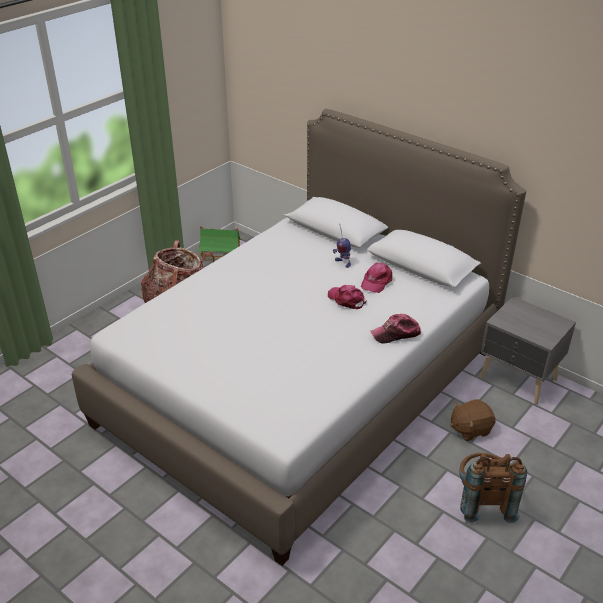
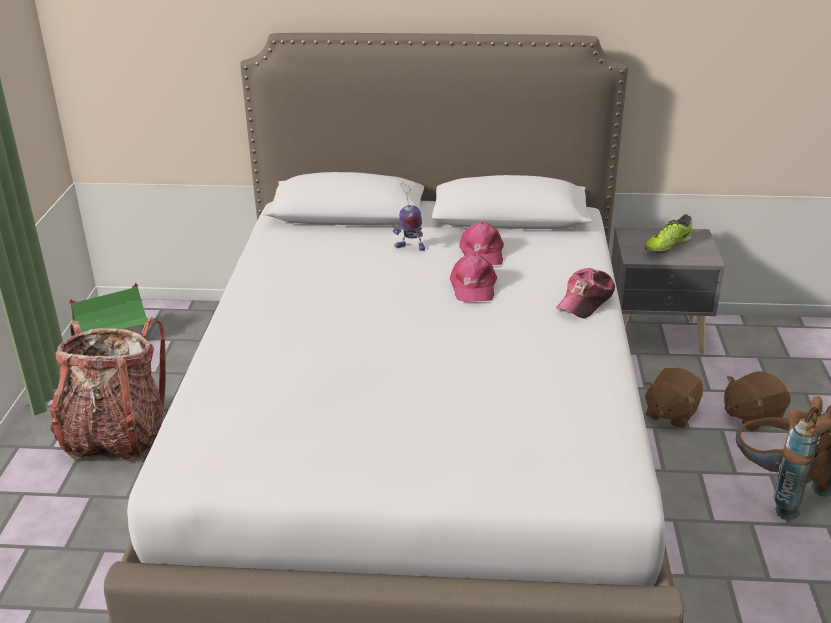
camera: 35 degrees left, 5 degrees down
pink cap [328,285,367,309] -> pink cap turned 105 degrees counterclockwise [450,254,497,302]
none -> shoe [645,214,692,253]
none -> brown plush toy [724,371,791,432]

